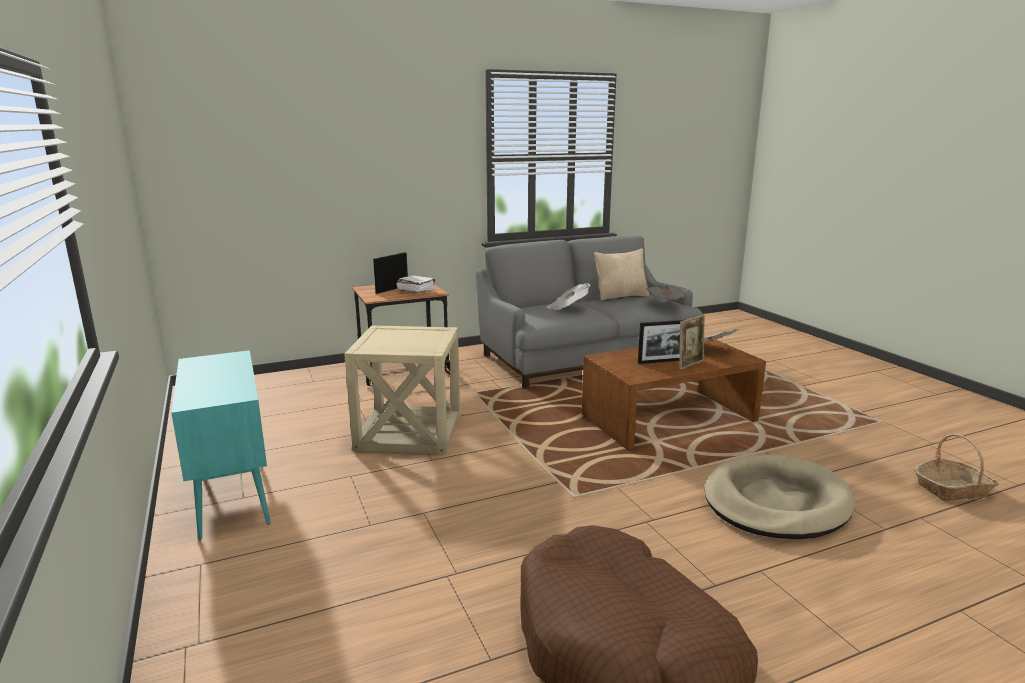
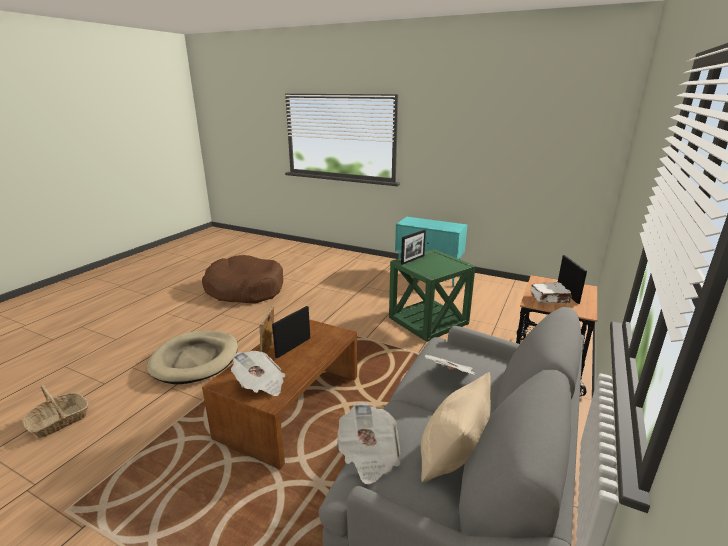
camera: 140 degrees right, 5 degrees up
beige side table [344,325,460,454] -> green side table [389,249,475,342]
none -> picture frame [401,230,426,265]

